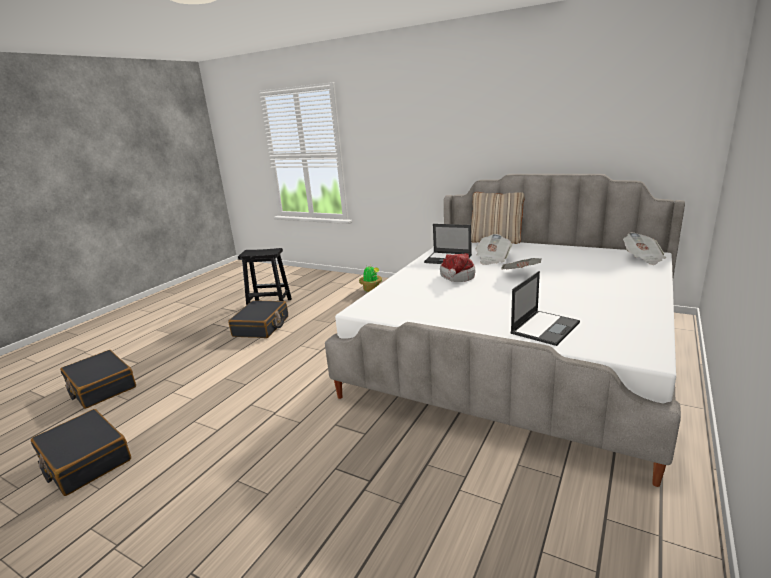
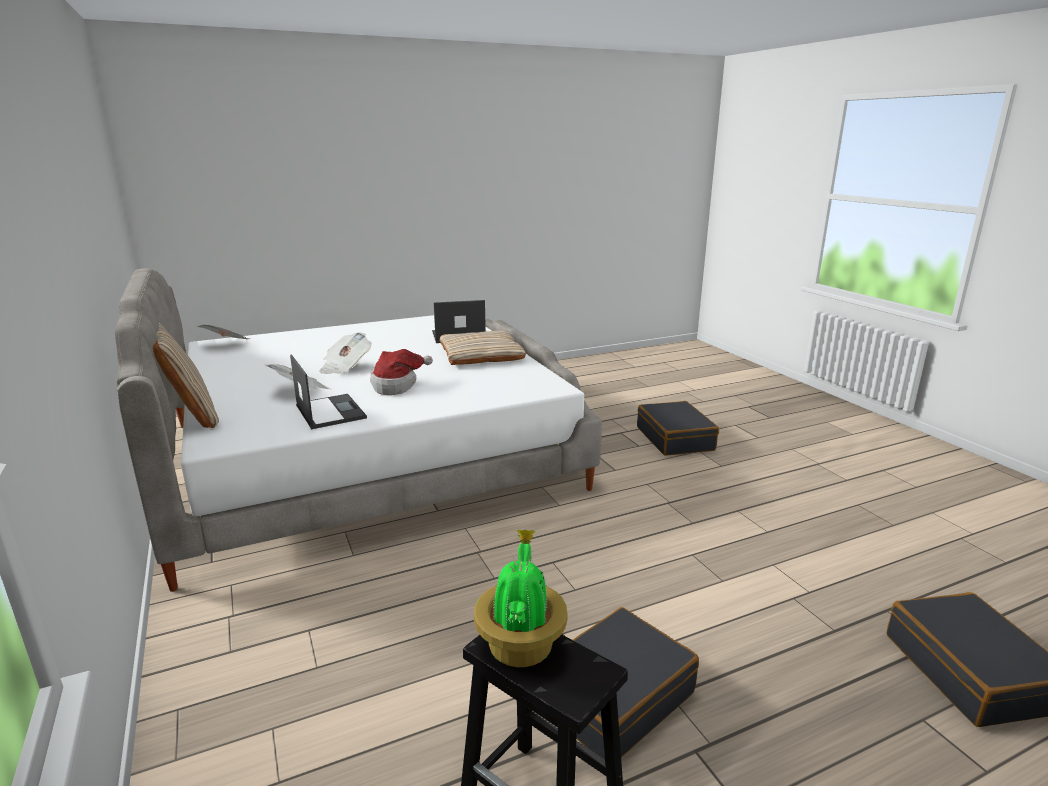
camera: 145 degrees left, 0 degrees up
black suitcase [31,409,131,496] -> black suitcase moved to [637,401,719,456]
potted plant [359,265,382,292] -> potted plant moved to [474,530,567,667]
none -> beige pillow [439,331,526,365]

